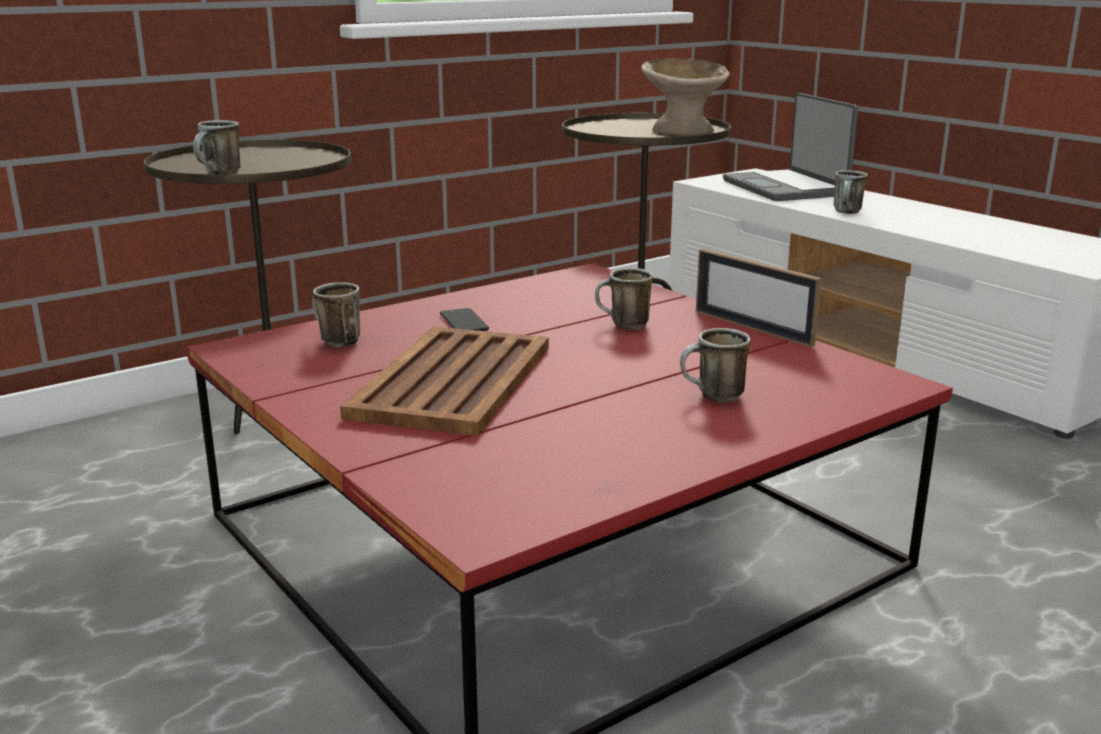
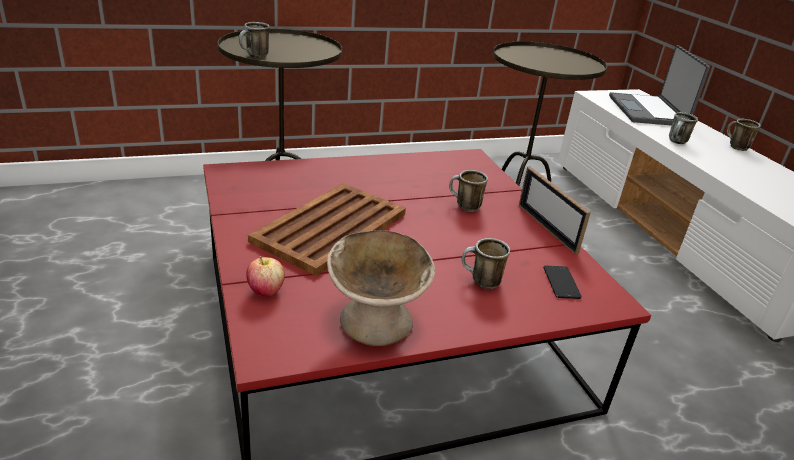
camera: 15 degrees right, 10 degrees up
mug [312,282,360,347] -> mug moved to [727,119,761,151]
phone [440,308,489,331] -> phone moved to [543,265,582,299]
beige bowl [641,58,730,136] -> beige bowl moved to [327,230,435,346]
none -> apple [246,256,285,296]

